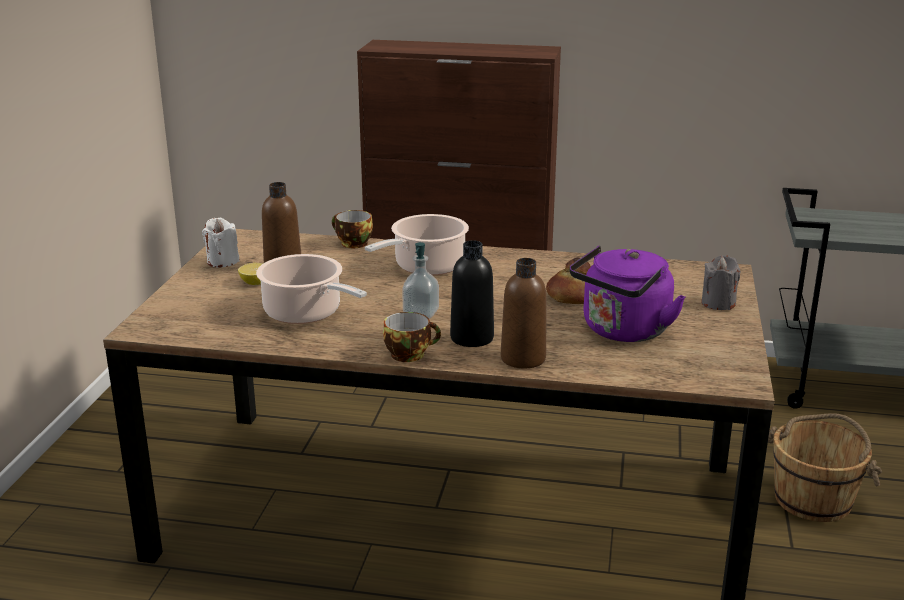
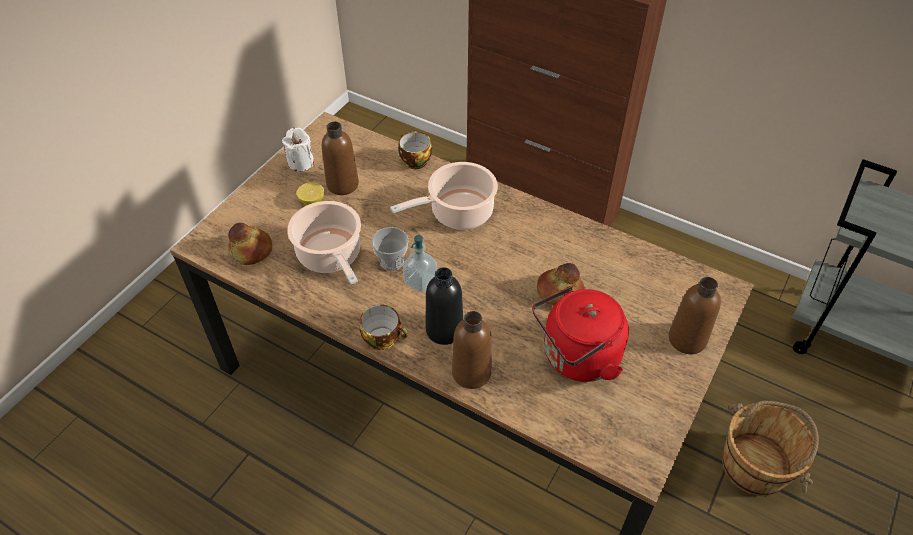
camera: 20 degrees right, 25 degrees up
purple kettle [569,245,685,342] -> red kettle [532,286,629,382]
grey candle [701,255,740,310] -> brown bottle [669,277,721,354]
none -> bread [228,222,272,265]
none -> cup [371,227,409,271]

